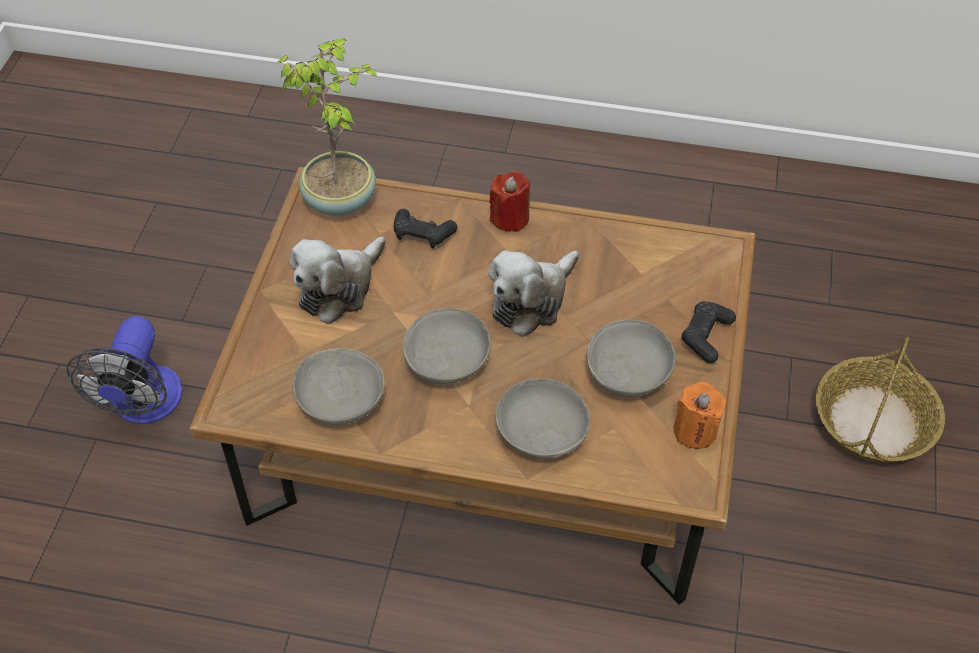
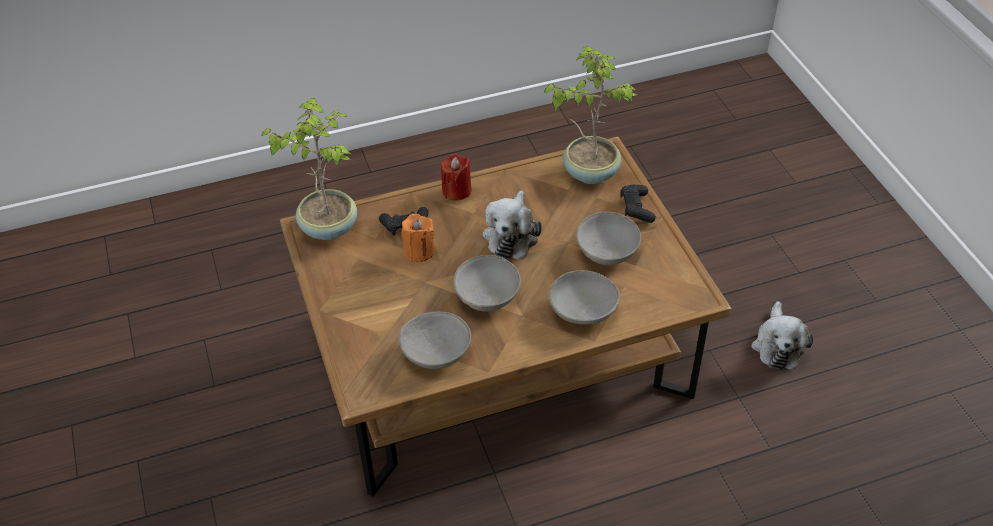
camera: 30 degrees left, 5 degrees down
fan [66,316,182,424] -> none
plush toy [289,236,386,324] -> plush toy moved to [751,301,813,370]
orange candle [673,382,726,449] -> orange candle moved to [401,214,434,262]
basket [816,337,945,463] -> none
none -> potted plant [543,47,637,184]

